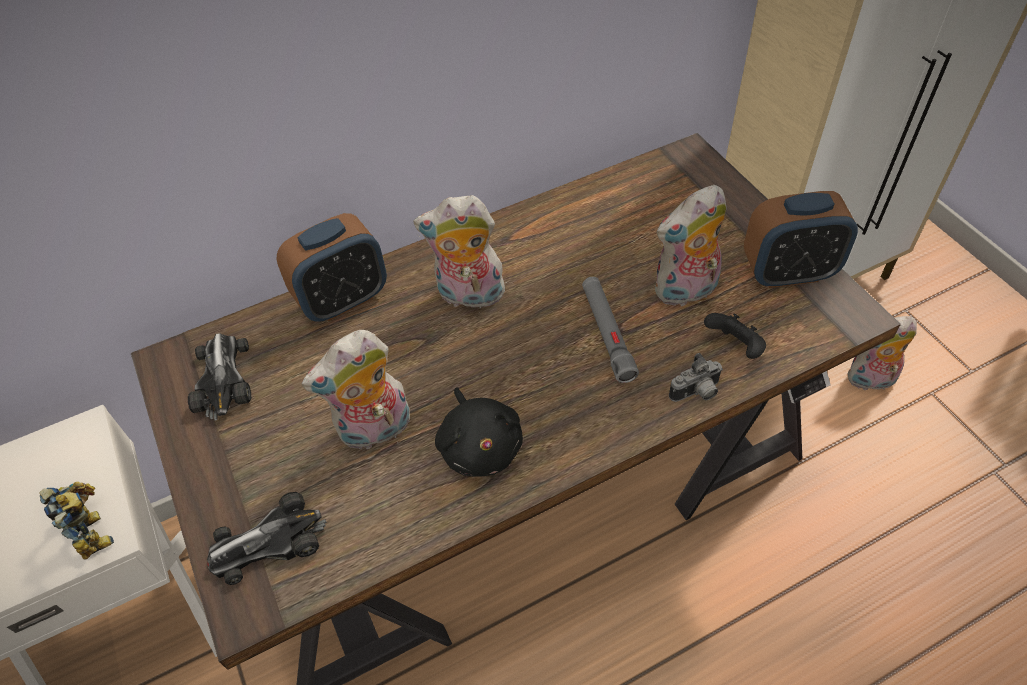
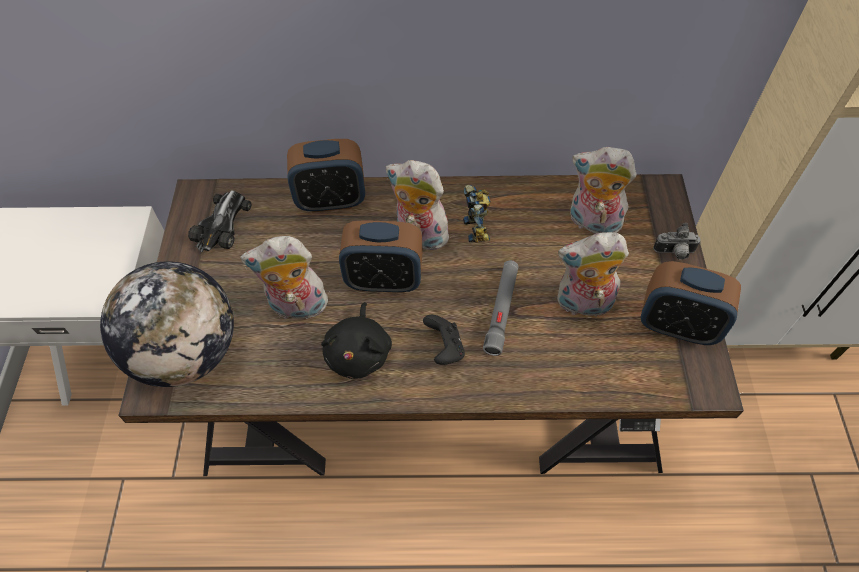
camera: 25 degrees right, 5 degrees up
toy robot [39,482,114,560] -> toy robot moved to [463,185,490,243]
toy car [207,492,327,585] -> globe [100,261,234,387]
camera [669,353,723,402] -> camera moved to [653,223,701,260]
black game controller [704,313,766,359] -> black game controller moved to [423,315,465,365]
plush toy [848,316,917,393] -> plush toy moved to [570,147,636,234]
none -> alarm clock [339,220,423,293]

